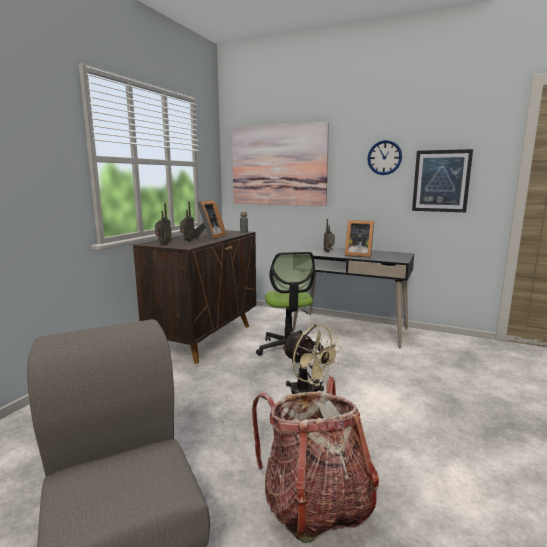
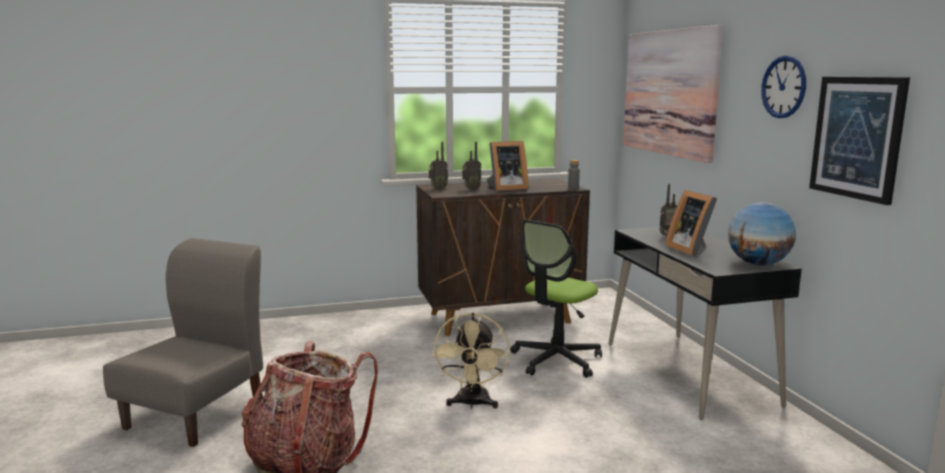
camera: 50 degrees right, 0 degrees up
none -> globe [728,203,796,265]

